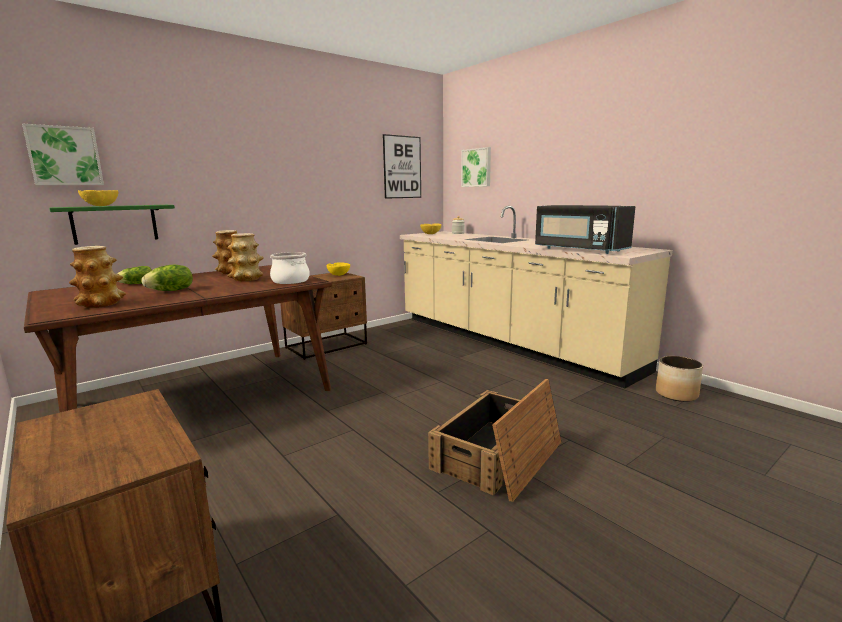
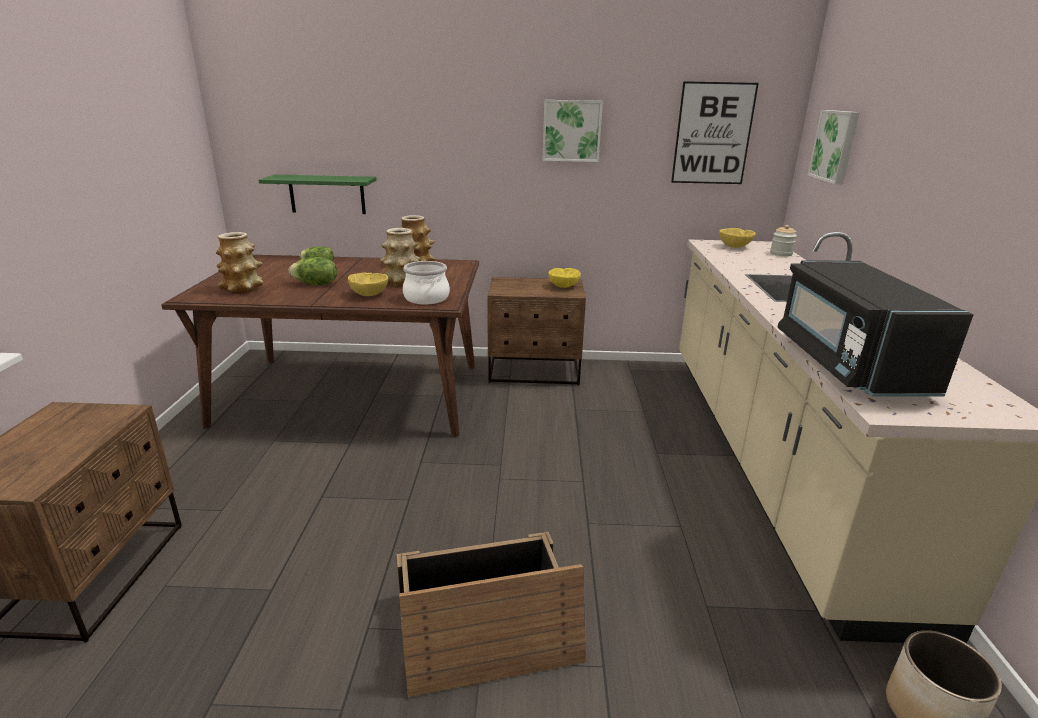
camera: 40 degrees right, 10 degrees up
picture [22,124,104,185] -> picture moved to [543,100,603,162]
yellow bowl [78,190,118,206] -> yellow bowl moved to [348,272,389,296]

